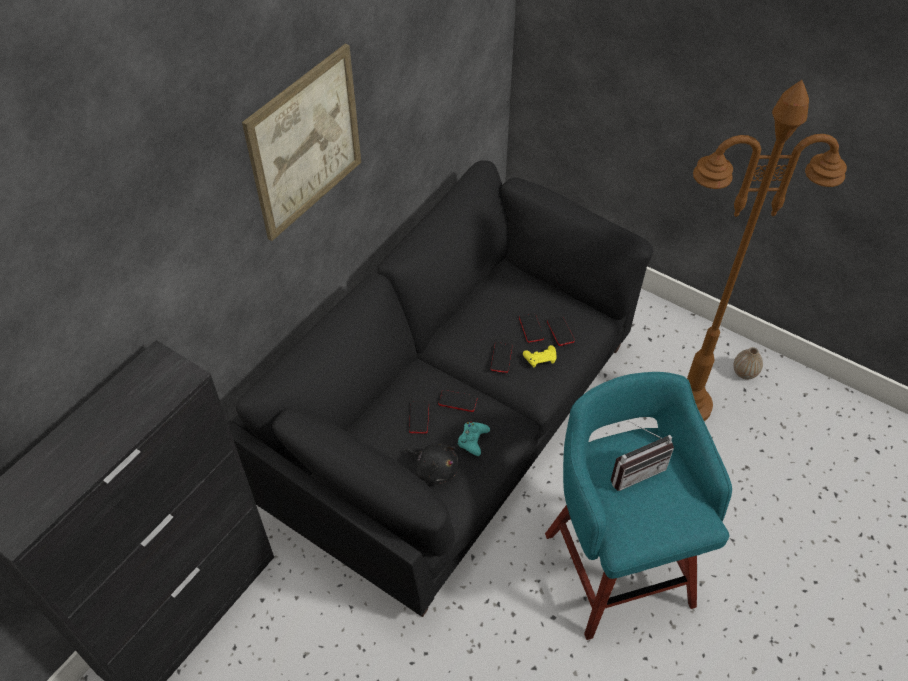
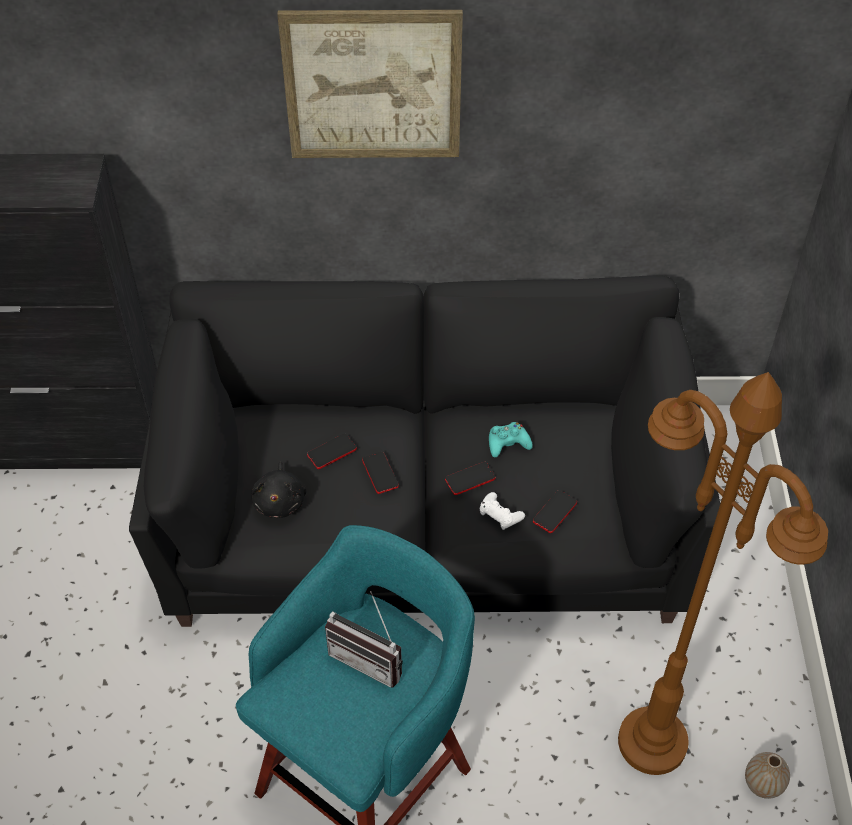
camera: 55 degrees right, 0 degrees up
turquoise game controller [457,421,490,456] -> turquoise game controller moved to [489,422,533,457]
phone [519,313,544,343] -> none
yellow game controller [523,345,557,368] -> white game controller [480,492,525,530]

